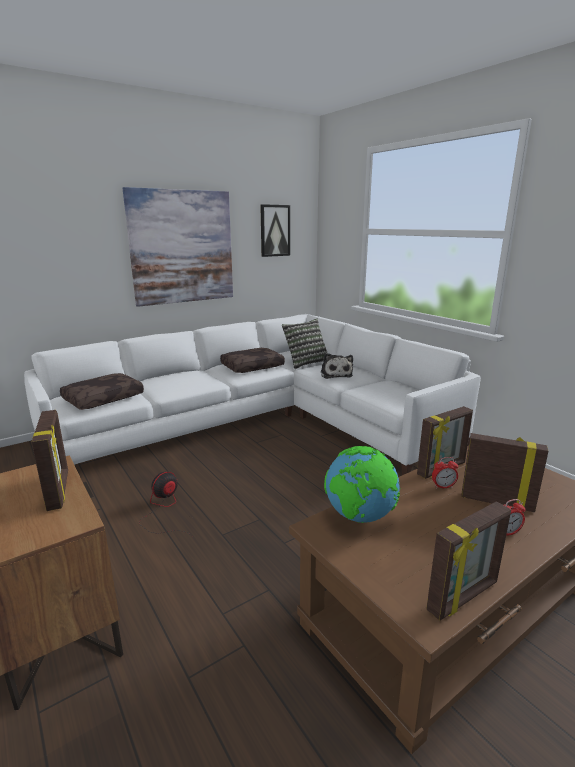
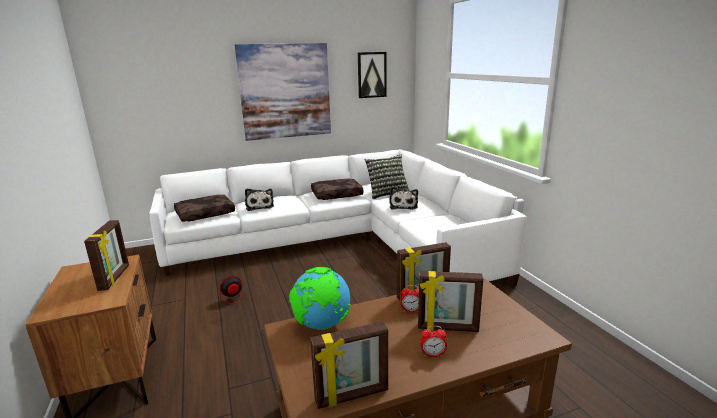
camera: 15 degrees right, 0 degrees up
picture frame [461,433,549,512] -> picture frame turned 150 degrees clockwise [418,271,483,332]
none -> plush toy [245,188,274,211]

